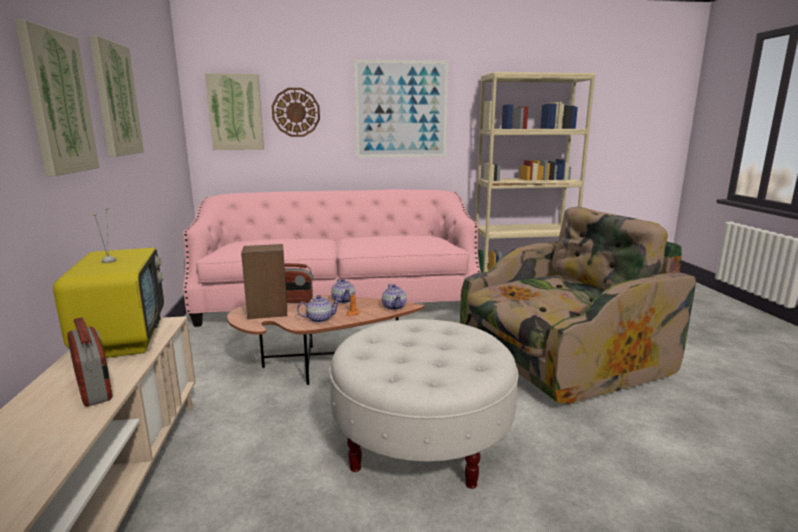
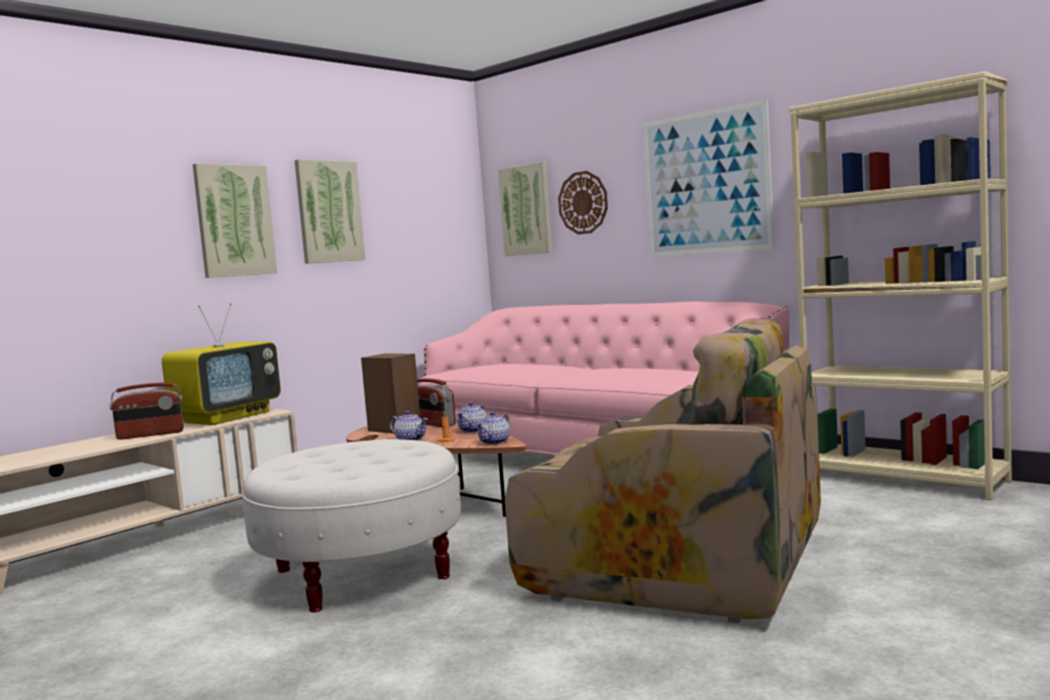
camera: 50 degrees right, 10 degrees down
radio [67,317,112,407] -> radio turned 60 degrees clockwise [110,383,184,440]

